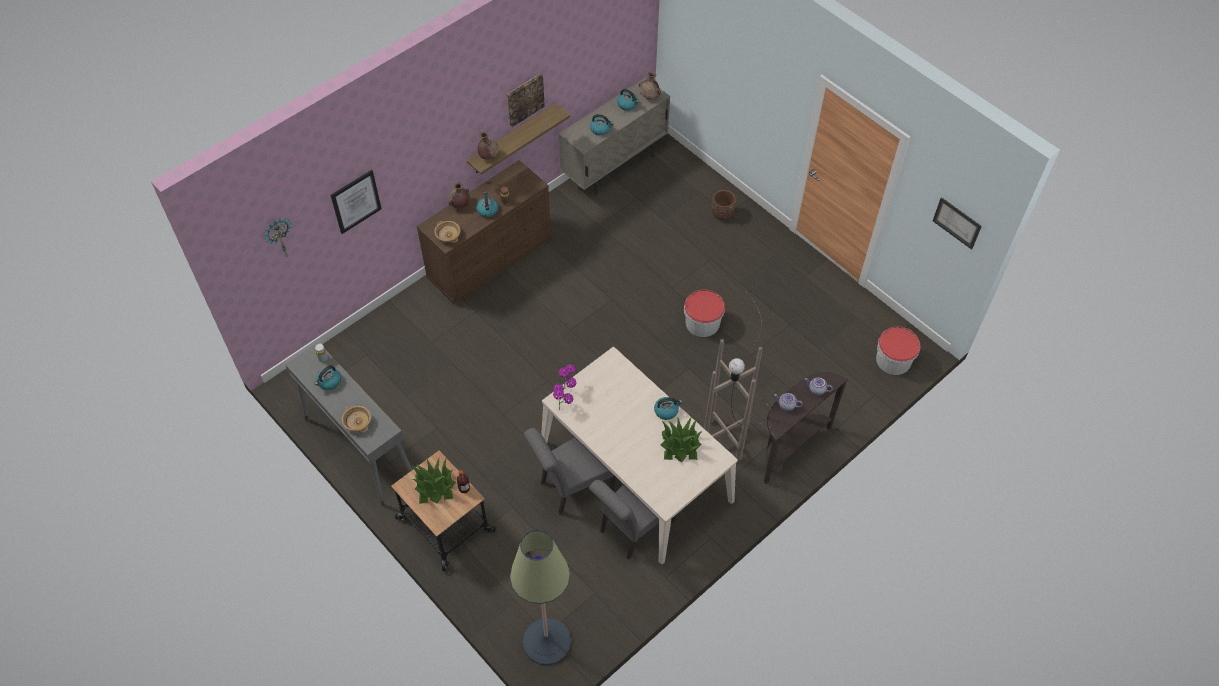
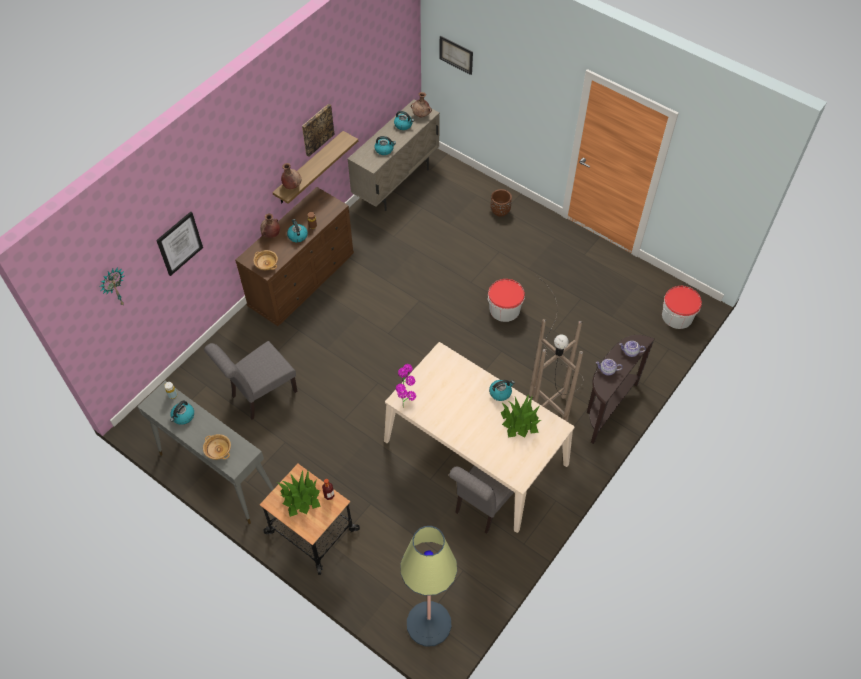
camera: 10 degrees left, 0 degrees up
grey chair [524,428,616,515] -> grey chair moved to [204,341,298,420]
picture [933,197,982,250] -> picture moved to [439,36,473,75]

